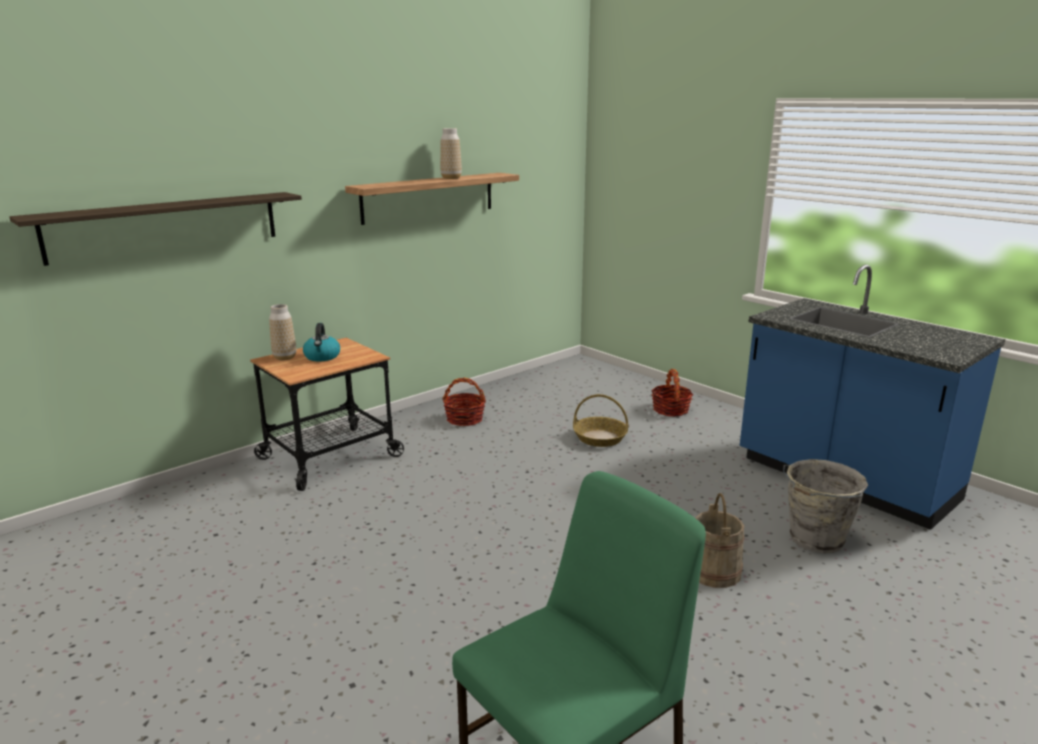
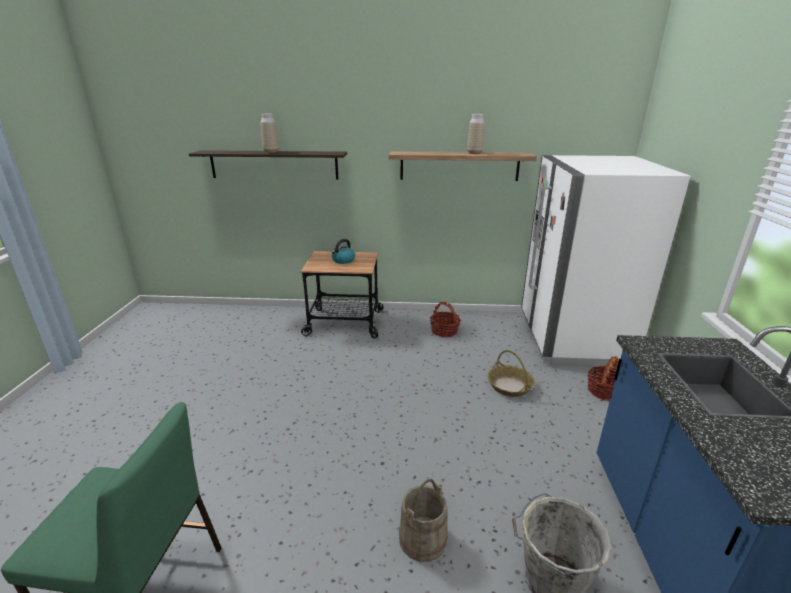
camera: 45 degrees right, 5 degrees up
vase [269,304,296,361] -> vase moved to [261,114,279,153]
none -> white fridge [521,155,690,368]

